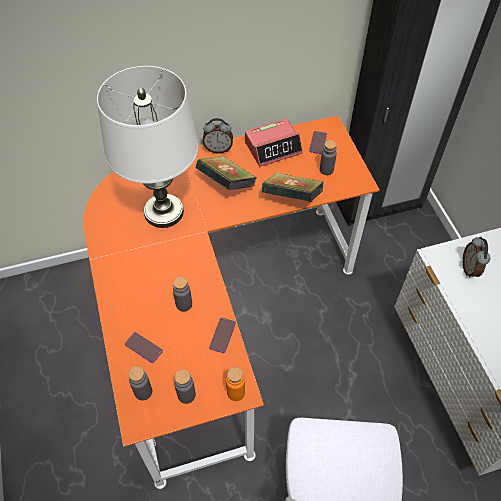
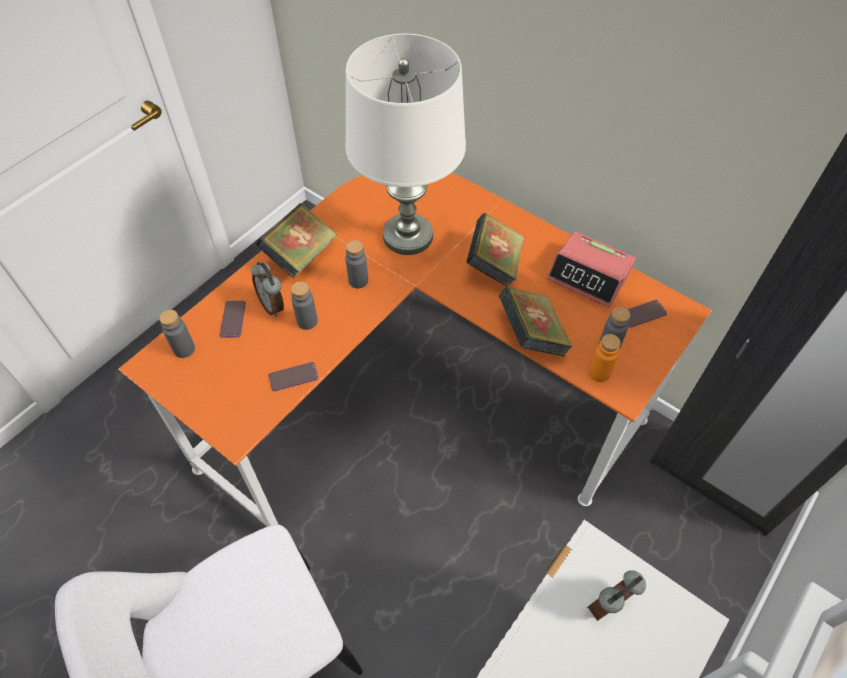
camera: 55 degrees right, 0 degrees up
grey bottle [174,369,196,404] -> grey bottle moved to [345,240,368,289]
alarm clock [203,118,233,154] -> alarm clock moved to [251,262,284,317]
orange bottle [226,367,245,401] -> orange bottle moved to [588,334,621,382]
none -> book [256,203,337,279]

